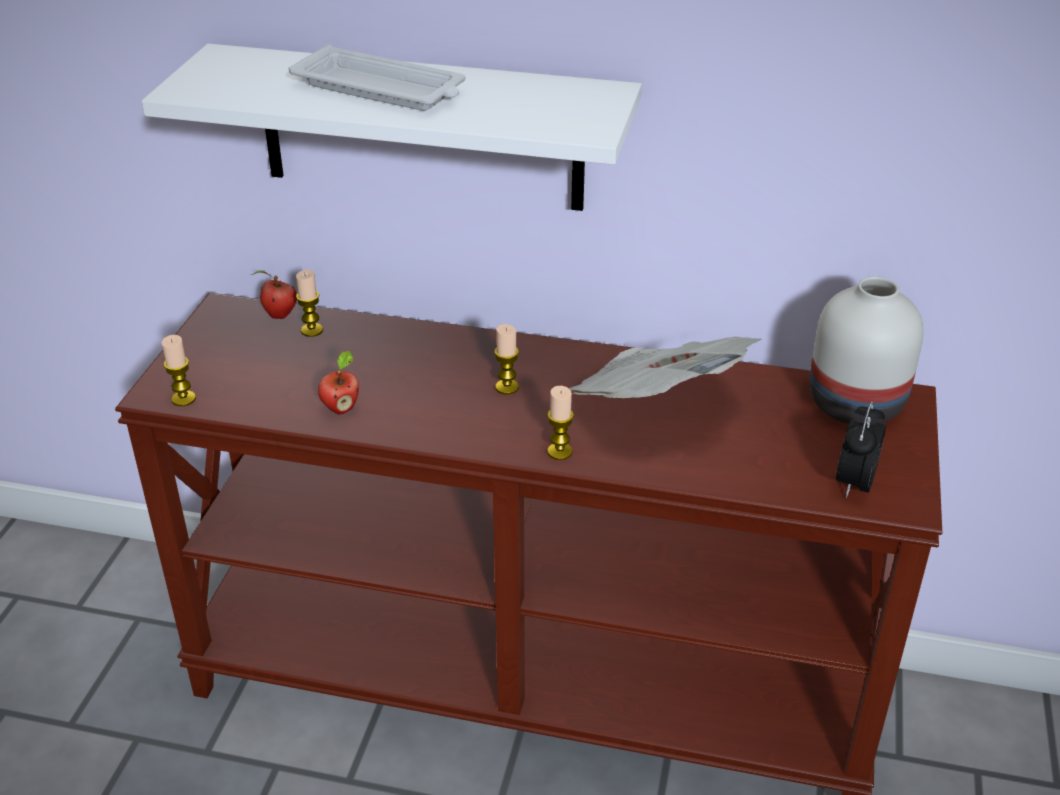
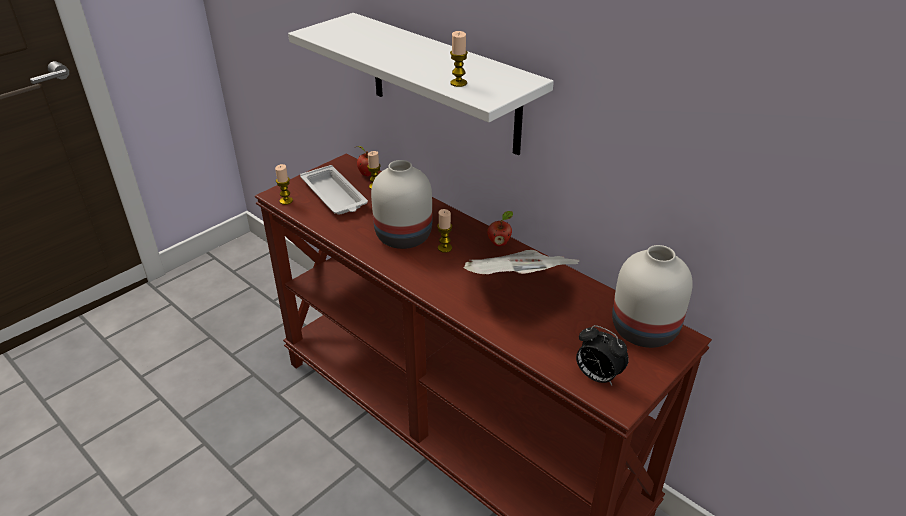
camera: 30 degrees right, 0 degrees up
white tray [289,44,465,111] -> white tray moved to [300,165,368,215]
apple [318,351,359,414] -> apple moved to [487,211,513,246]
candle [547,386,574,460] -> candle moved to [450,31,468,87]
alarm clock [836,401,886,498] -> alarm clock turned 105 degrees counterclockwise [576,325,629,386]
none -> white vase [371,160,432,249]

